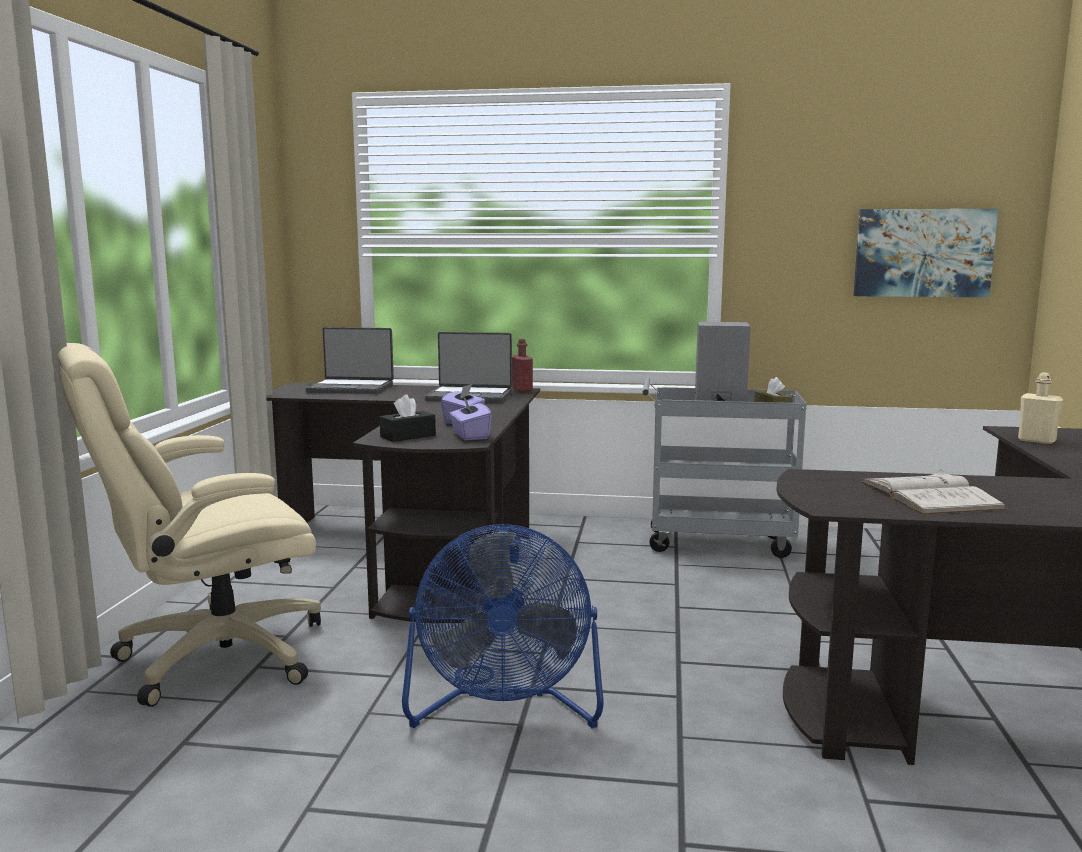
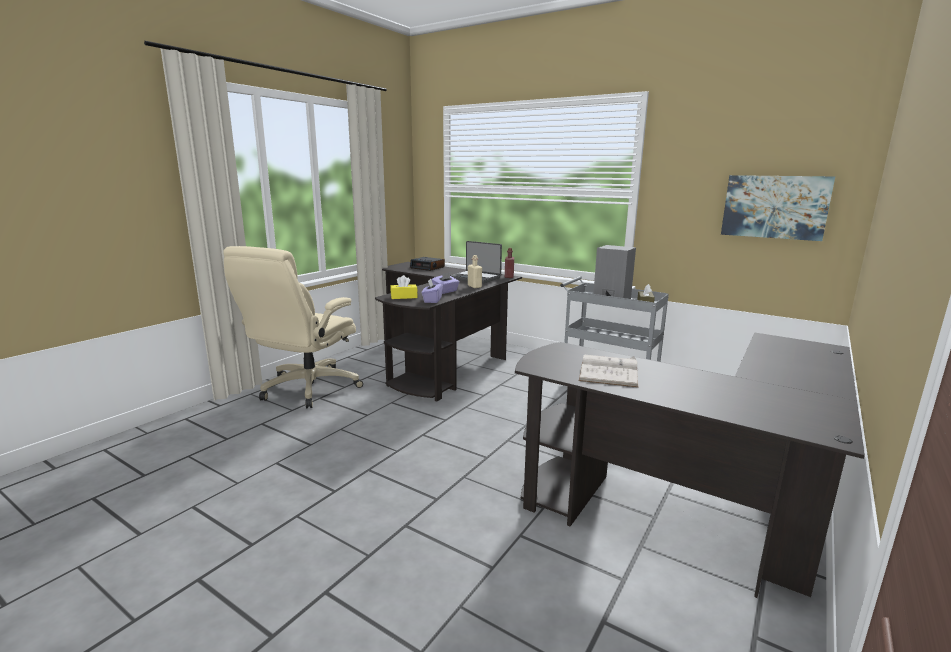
camera: 25 degrees right, 5 degrees up
beige office chair [58,343,321,707] -> beige office chair turned 60 degrees counterclockwise [223,246,363,409]
laptop [306,327,394,394] -> alarm clock [410,257,445,271]
black tissue box [380,394,436,442] -> yellow tissue box [390,275,418,299]
blue fan [402,524,604,729] -> none
beige bottle [1018,373,1063,444] -> beige bottle moved to [468,255,482,288]

